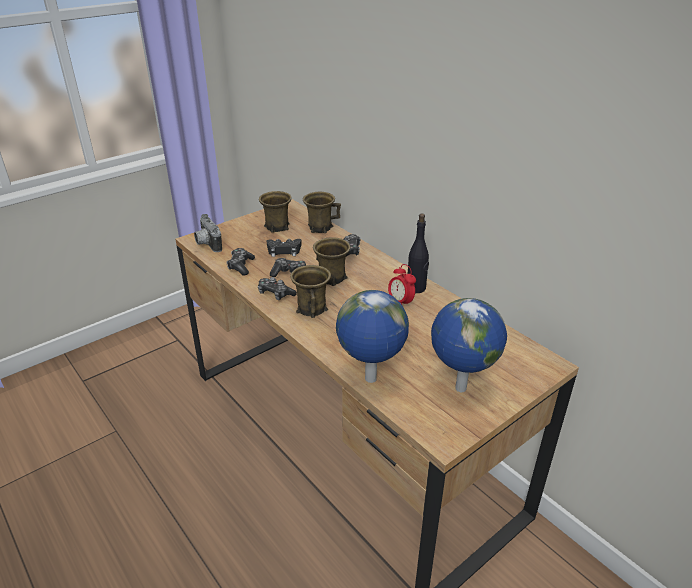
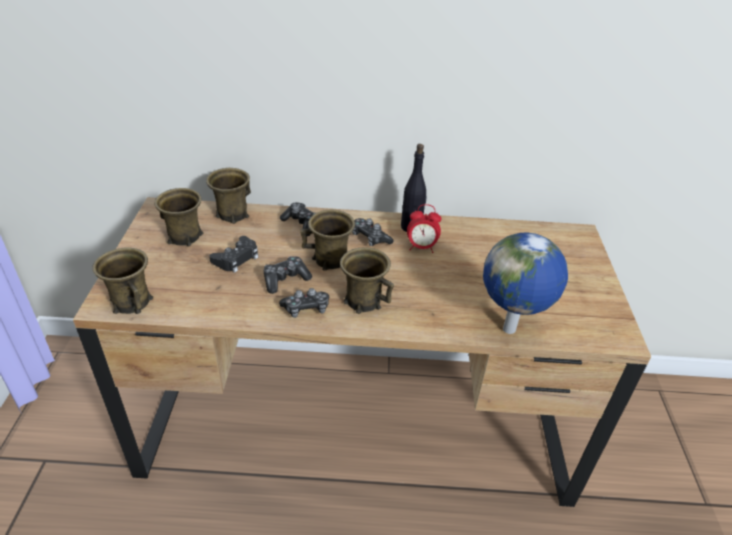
camera: 50 degrees left, 5 degrees up
camera [194,214,222,252] -> brown mug [92,247,153,314]
game controller [227,248,255,275] -> game controller moved to [352,218,394,246]
globe [431,298,507,392] -> none

